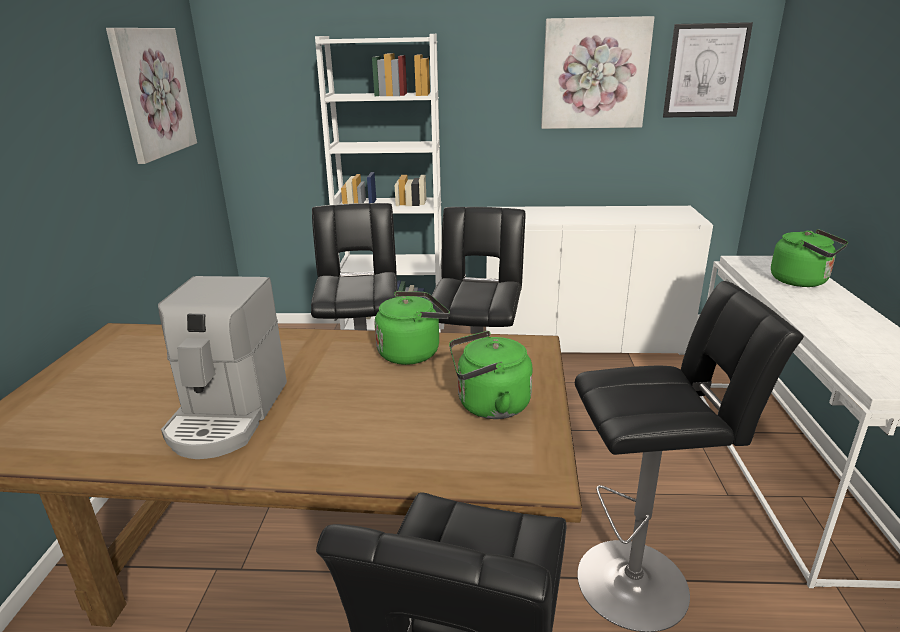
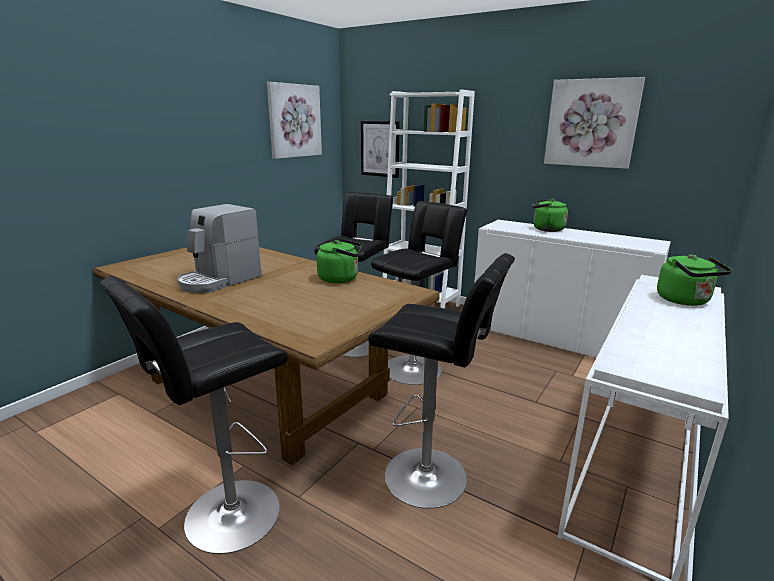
camera: 30 degrees right, 5 degrees down
green kettle [449,331,533,419] -> green kettle moved to [532,199,568,232]
picture [663,22,753,117] -> picture moved to [361,121,400,178]

